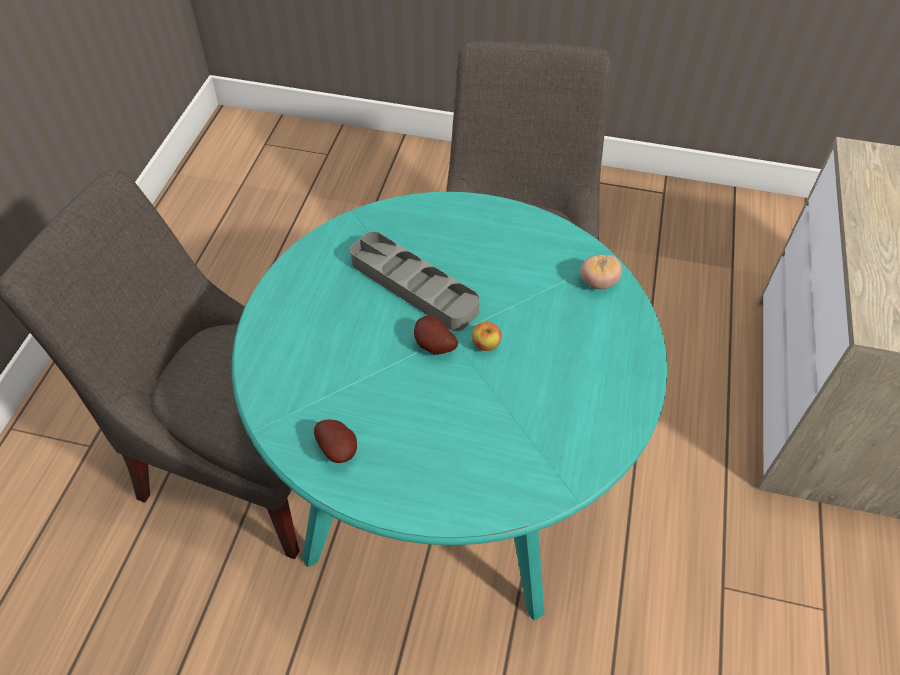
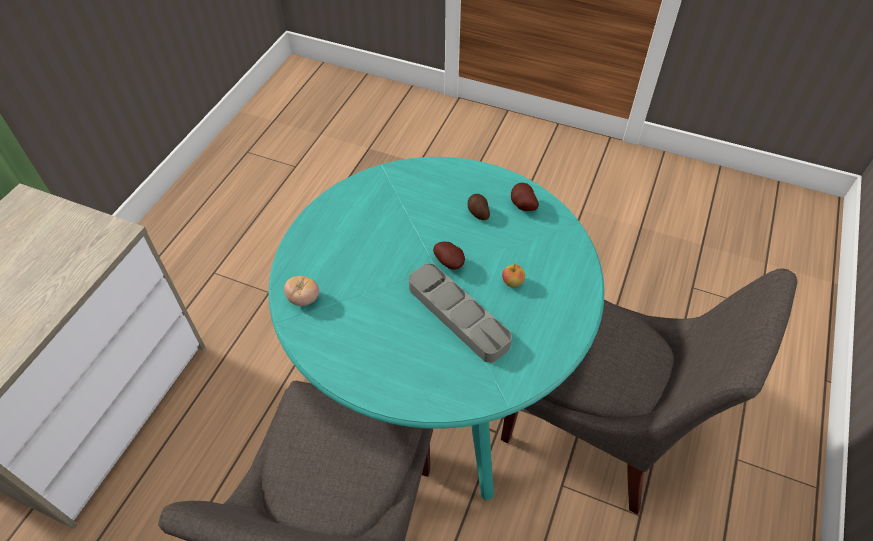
camera: 170 degrees left, 0 degrees up
apple [472,322,502,351] -> apple moved to [502,264,525,287]
none -> potato [468,194,490,220]

